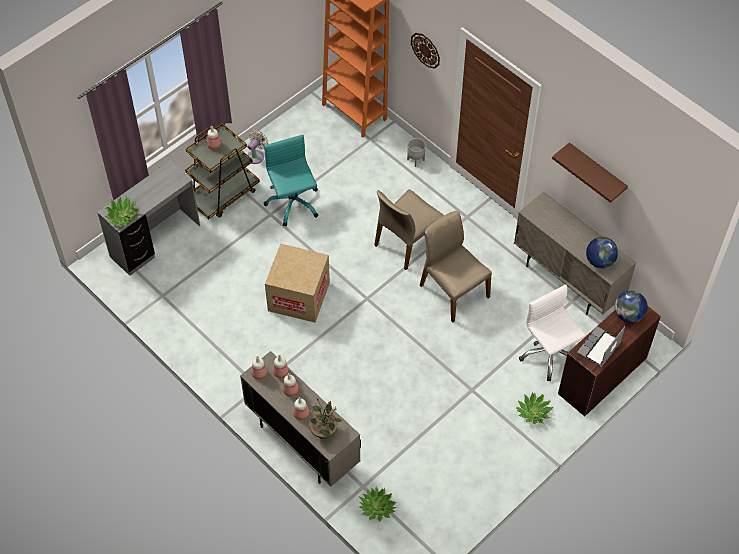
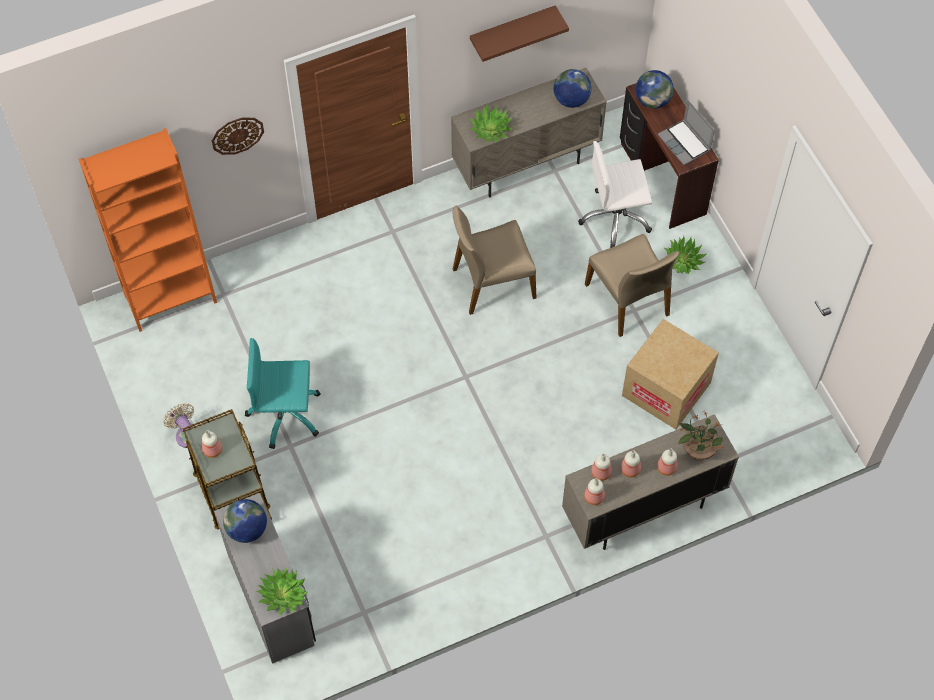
camera: 70 degrees left, 5 degrees up
cardboard box [265,244,330,323] -> cardboard box moved to [622,319,719,429]
potted plant [359,487,397,522] -> potted plant moved to [470,105,513,142]
beige chair [375,189,444,270] -> beige chair moved to [585,234,679,337]
grey planter [407,138,425,167] -> none
none -> globe [223,499,267,543]

